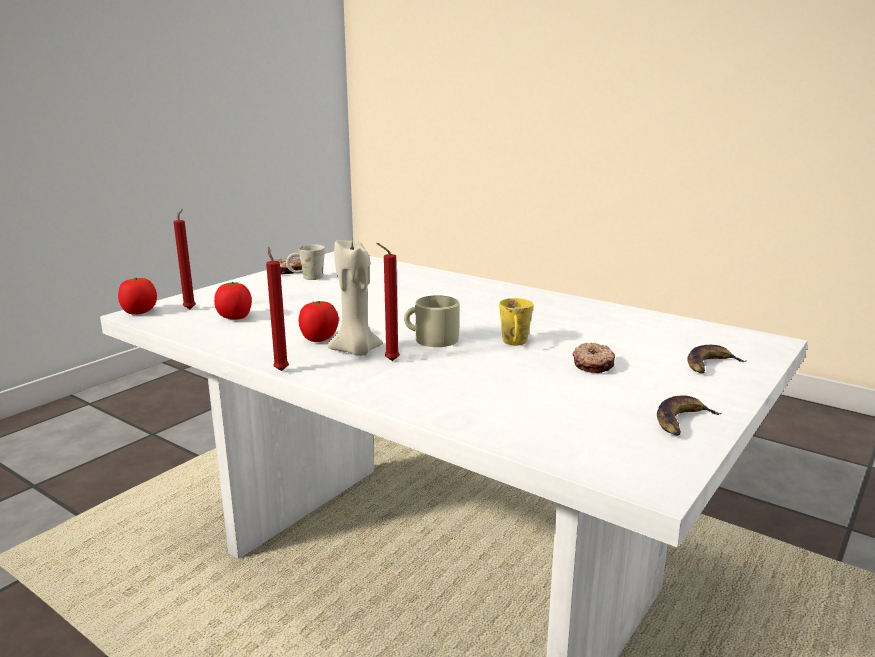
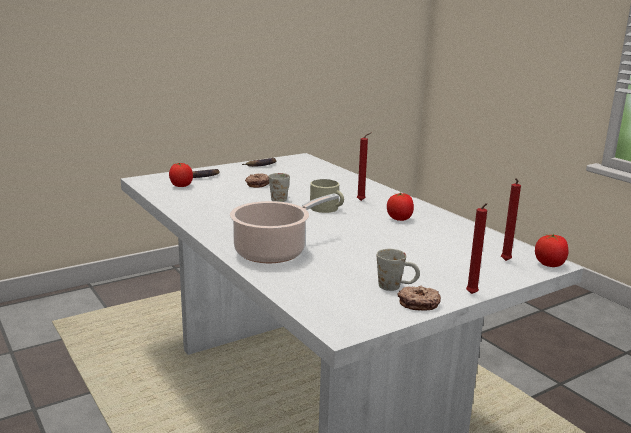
camera: 160 degrees left, 0 degrees up
tomato [214,282,252,320] -> tomato moved to [169,163,193,187]
red candle [266,247,289,371] -> red candle moved to [466,203,487,294]
beige candle [328,240,383,356] -> none
yellow mug [499,298,534,345] -> white mug [269,173,290,202]
none -> cooking pot [230,193,339,263]

